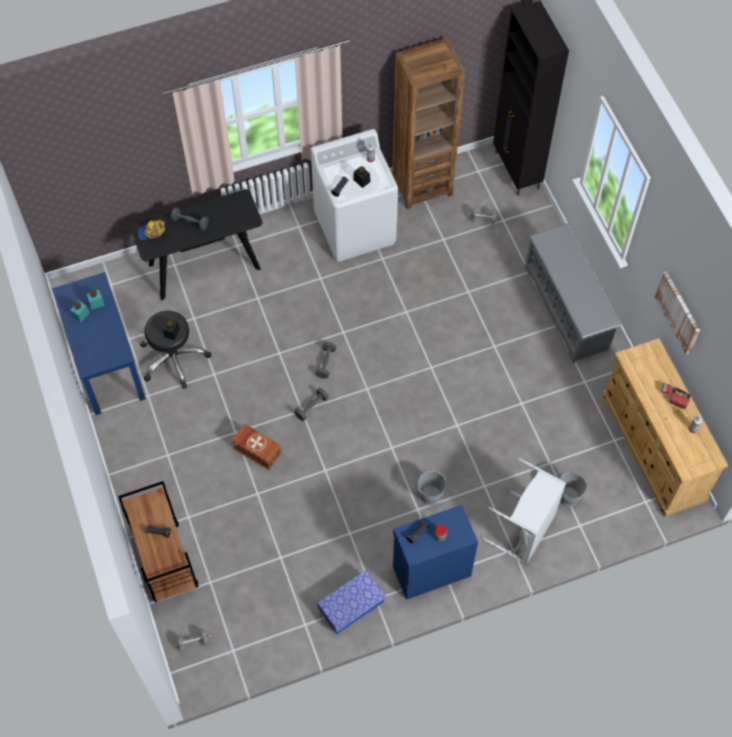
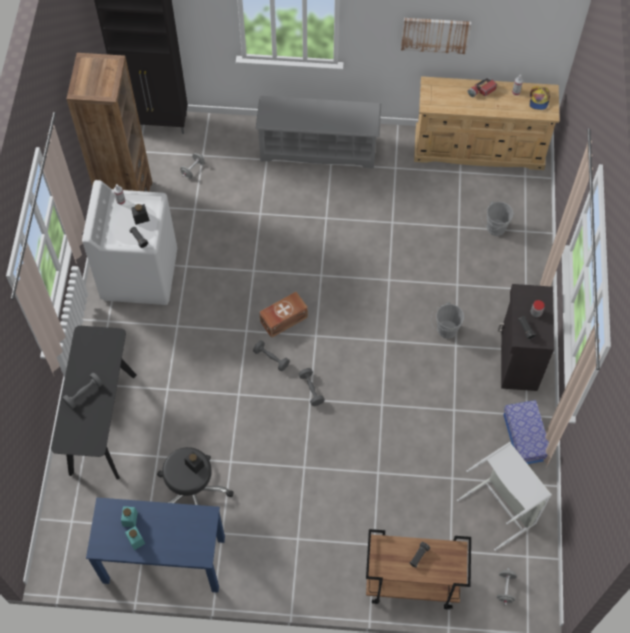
camera: 65 degrees left, 0 degrees up
cap [138,220,165,240] -> cap moved to [529,86,550,110]
brown storage box [232,423,282,471] -> brown storage box moved to [259,292,308,338]
blue cabinet [393,505,478,600] -> black cabinet [498,284,554,391]
grey laundry basket [482,458,566,565] -> grey laundry basket moved to [457,442,552,551]

